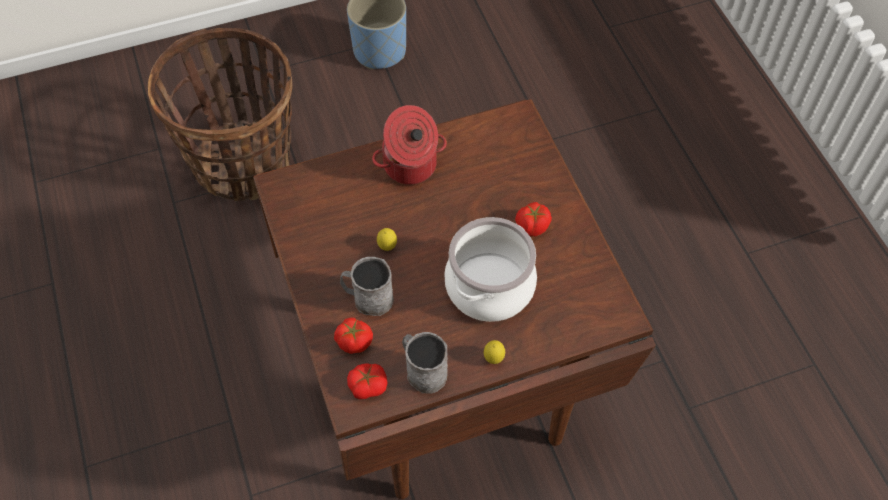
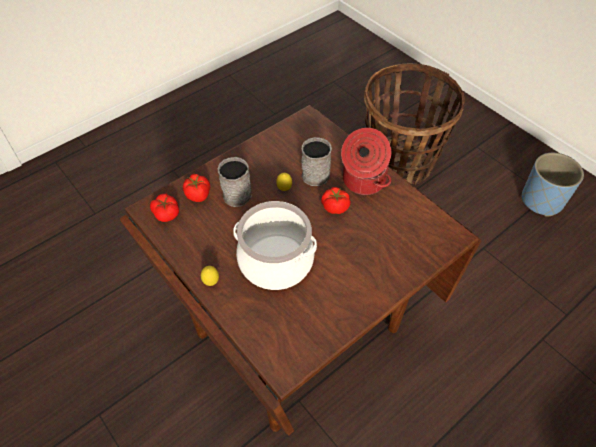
camera: 70 degrees right, 5 degrees down
grey mug [402,332,448,393] -> grey mug moved to [301,137,332,186]
tomato [515,202,552,237] -> tomato moved to [321,187,351,214]

